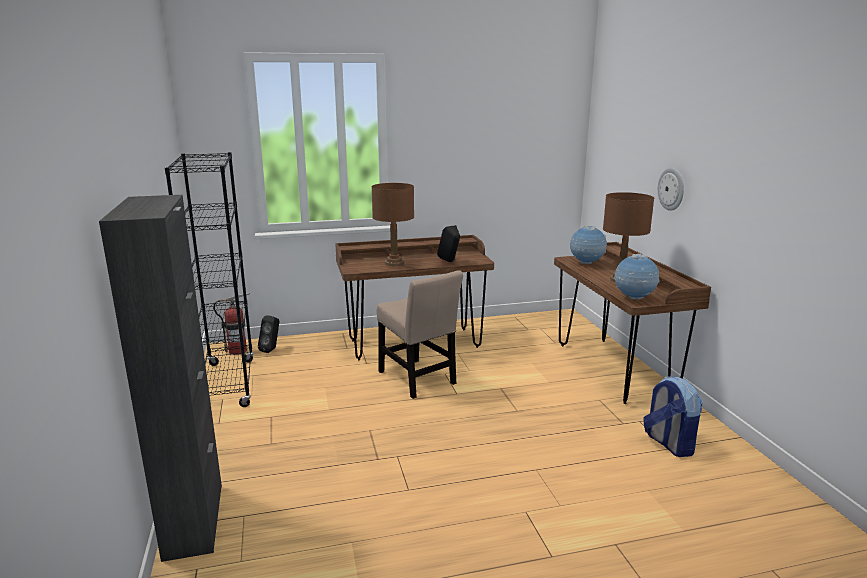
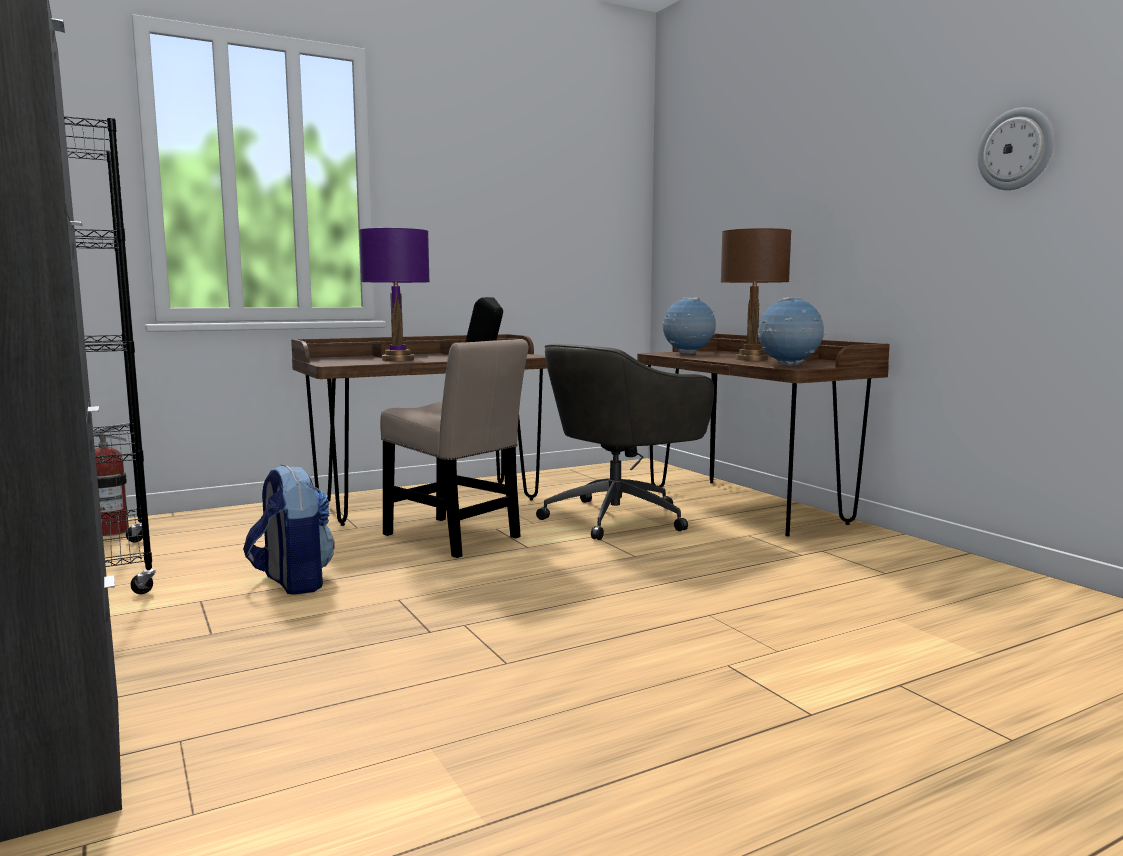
camera: 15 degrees left, 10 degrees down
black speaker [258,316,279,353] -> none
brown table lamp [371,183,414,266] -> purple table lamp [359,228,430,361]
backpack [643,376,703,457] -> backpack moved to [243,465,335,595]
wall clock [658,168,684,211] -> wall clock moved to [978,107,1054,190]
none -> grey office chair [536,344,714,540]

